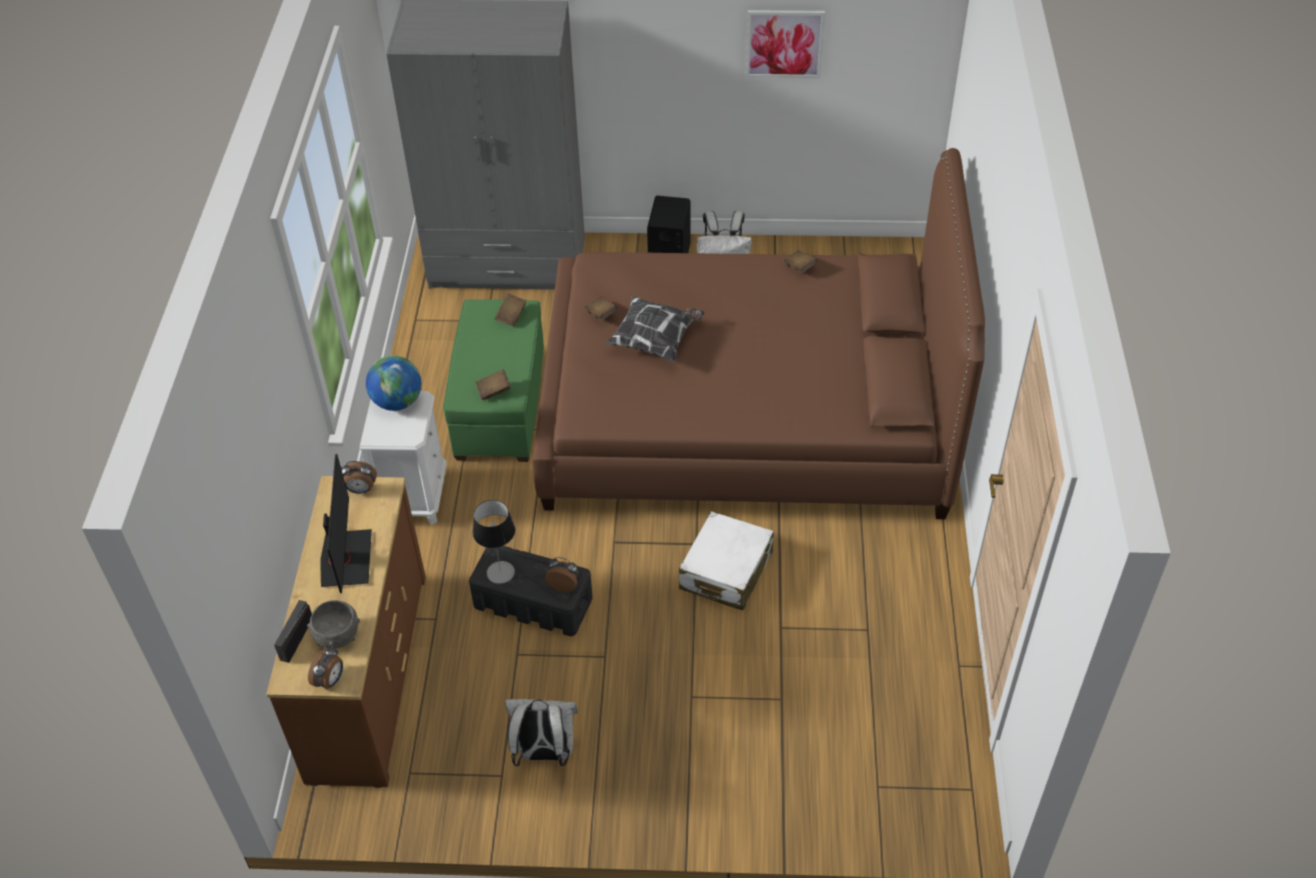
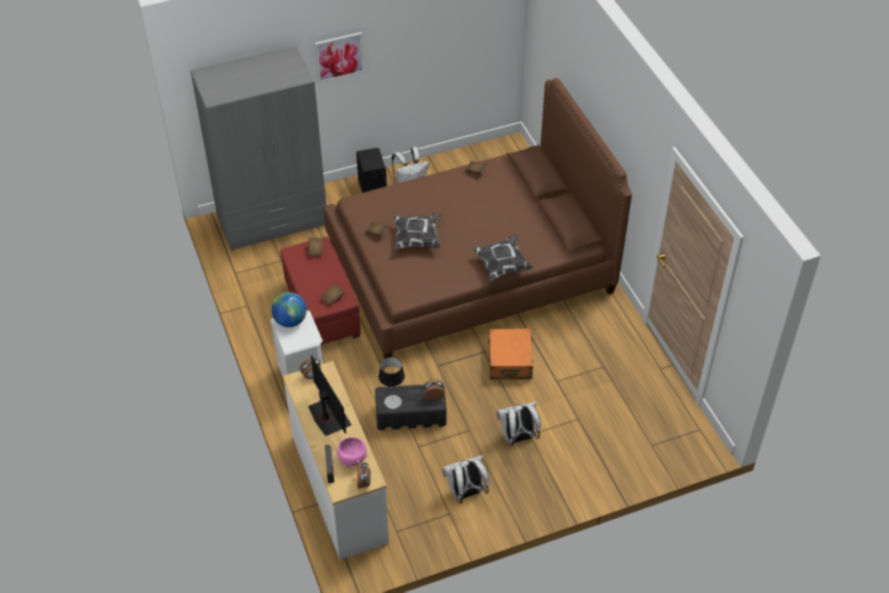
camera: 25 degrees left, 0 degrees up
brown dresser [267,476,426,788] -> white dresser [283,361,389,560]
grey bowl [307,600,360,649] -> pink bowl [337,437,367,467]
green ottoman [443,299,544,462] -> red ottoman [280,237,361,347]
white suitcase [679,511,774,610] -> orange suitcase [487,329,533,379]
picture [746,10,825,78] -> picture moved to [315,32,364,83]
none -> pillow [472,235,534,281]
none -> white backpack [497,402,541,447]

